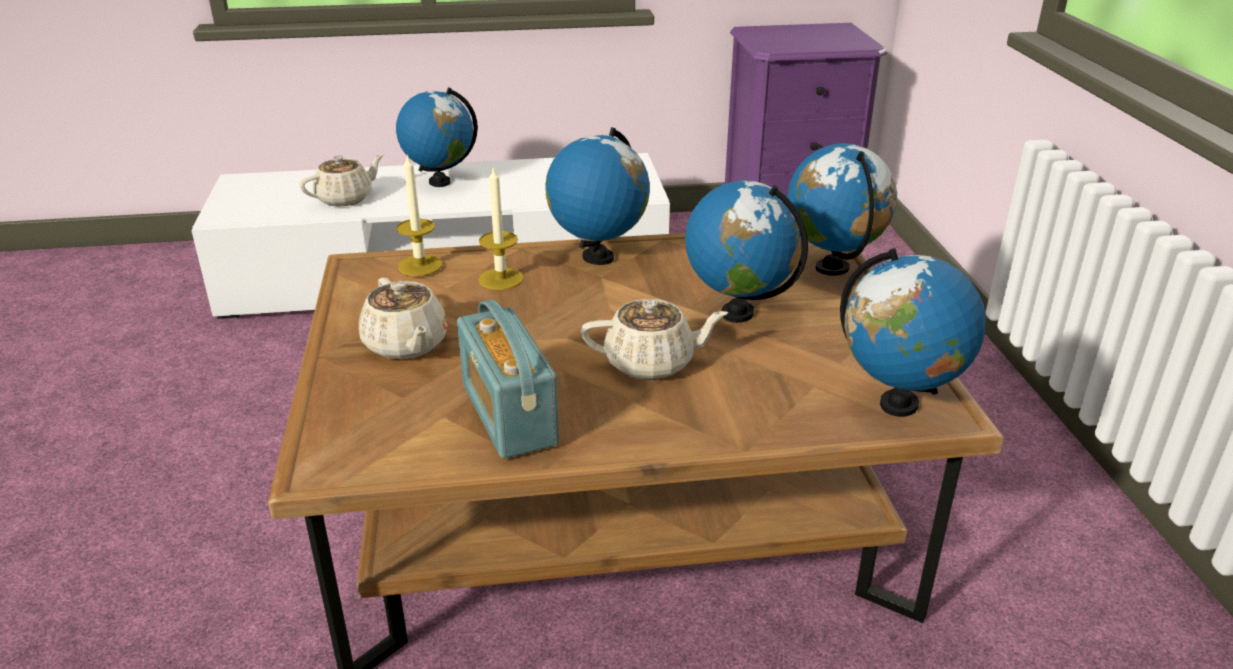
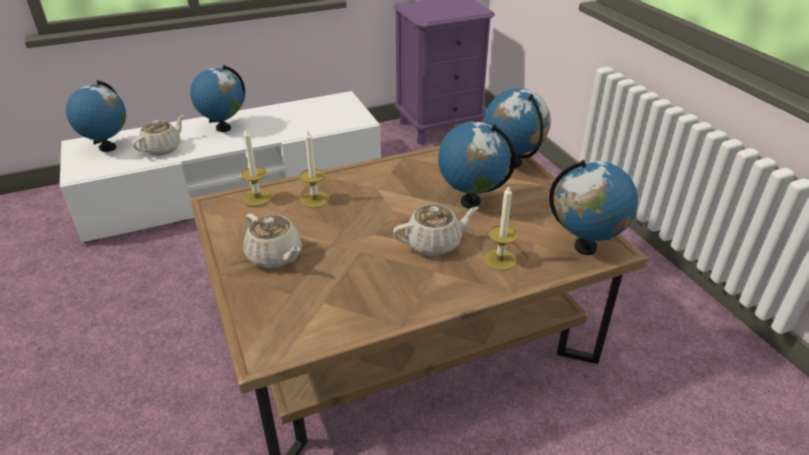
camera: 15 degrees left, 5 degrees up
radio [457,300,559,459] -> none
globe [545,127,650,265] -> globe moved to [66,80,126,152]
none -> candle [484,186,518,271]

